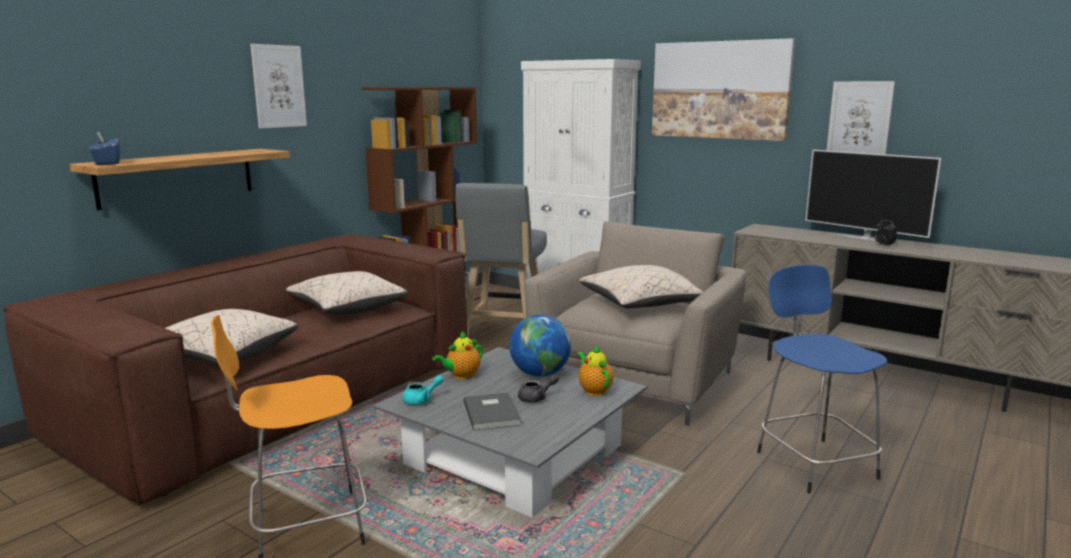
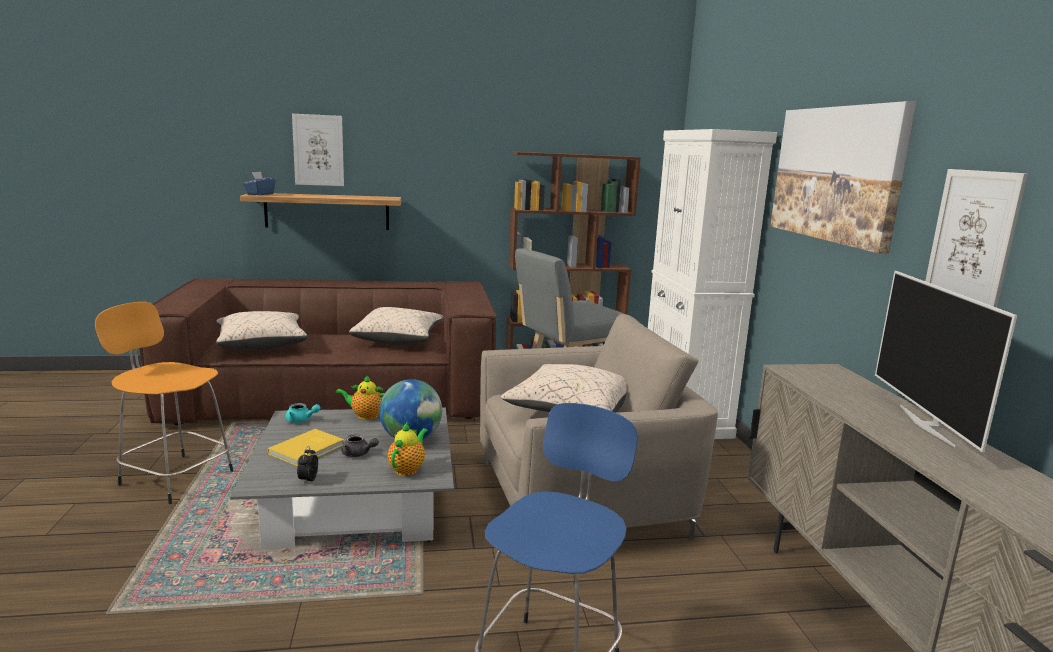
camera: 45 degrees right, 0 degrees up
picture [250,44,307,129] -> picture moved to [292,114,344,186]
grey book [463,392,521,431] -> yellow book [267,429,344,466]
alarm clock [874,220,897,248] -> alarm clock moved to [297,446,318,483]

